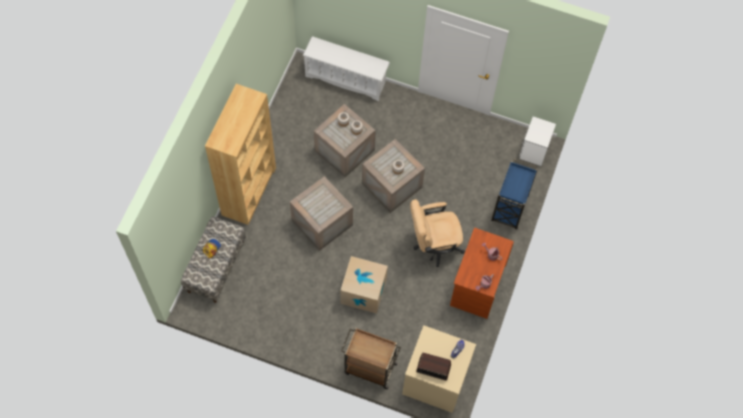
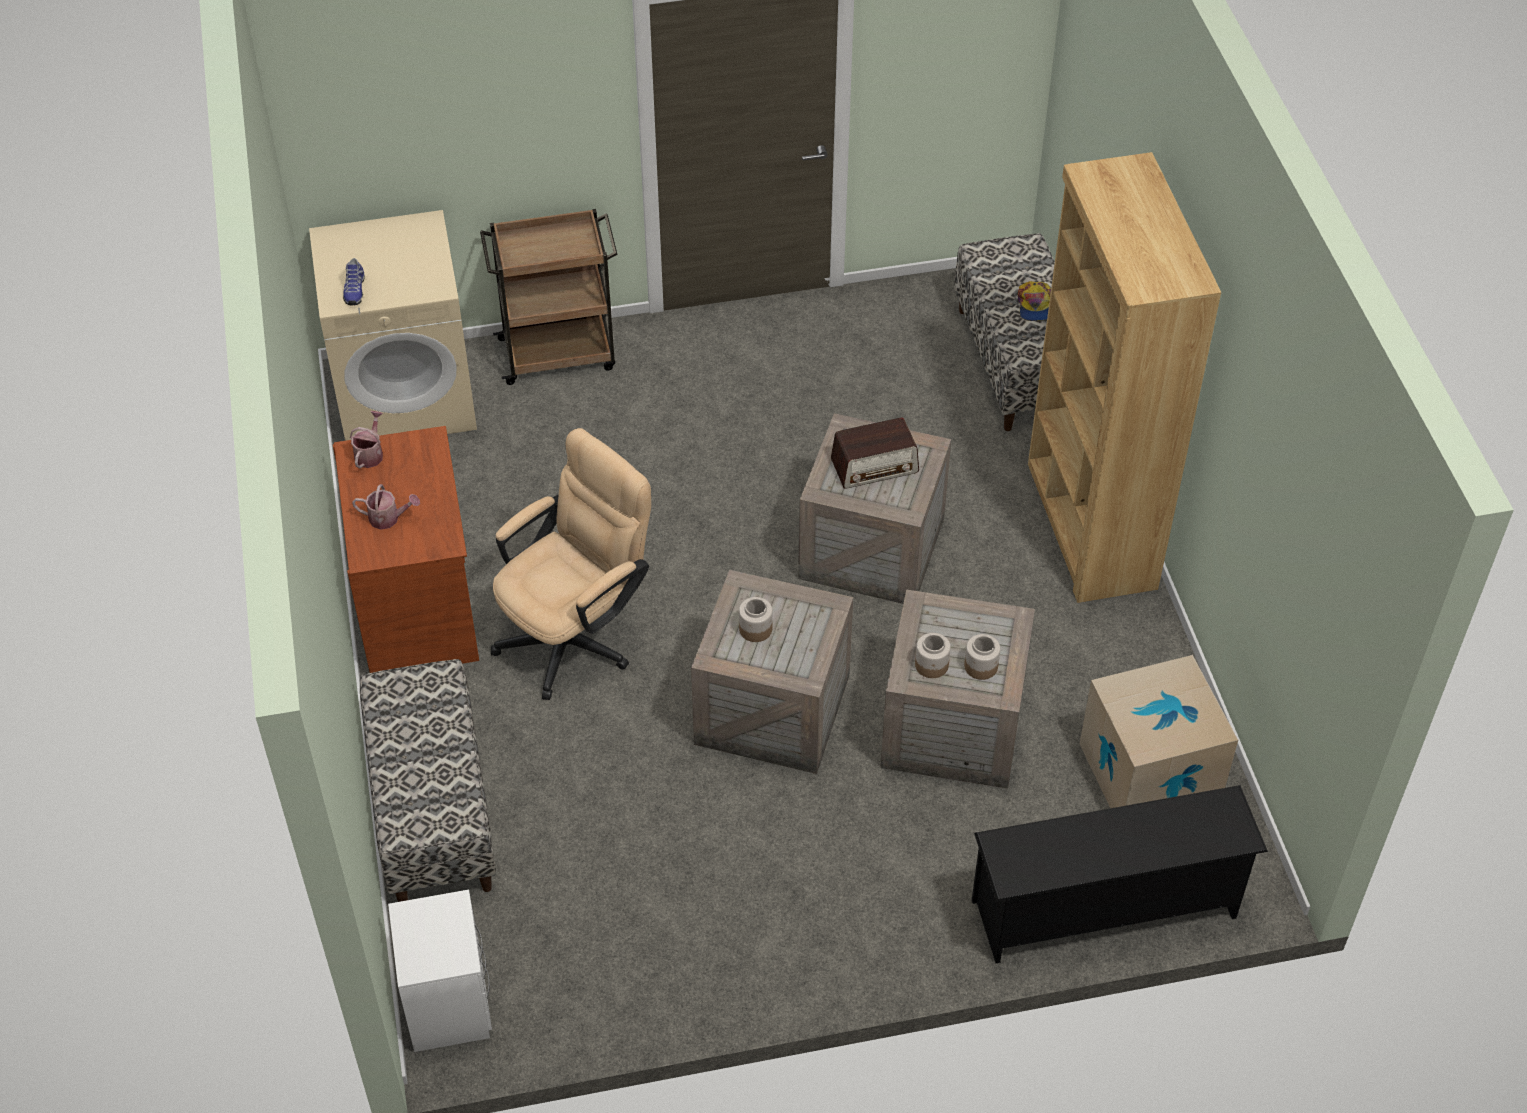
camera: 150 degrees right, 15 degrees down
white shoe rack [303,36,390,101] -> black shoe rack [972,785,1268,963]
cardboard box [340,256,388,314] -> cardboard box moved to [1080,655,1238,808]
radio [416,353,451,380] -> radio moved to [831,417,919,489]
blue cart [491,159,538,229] -> bench [360,659,496,902]

